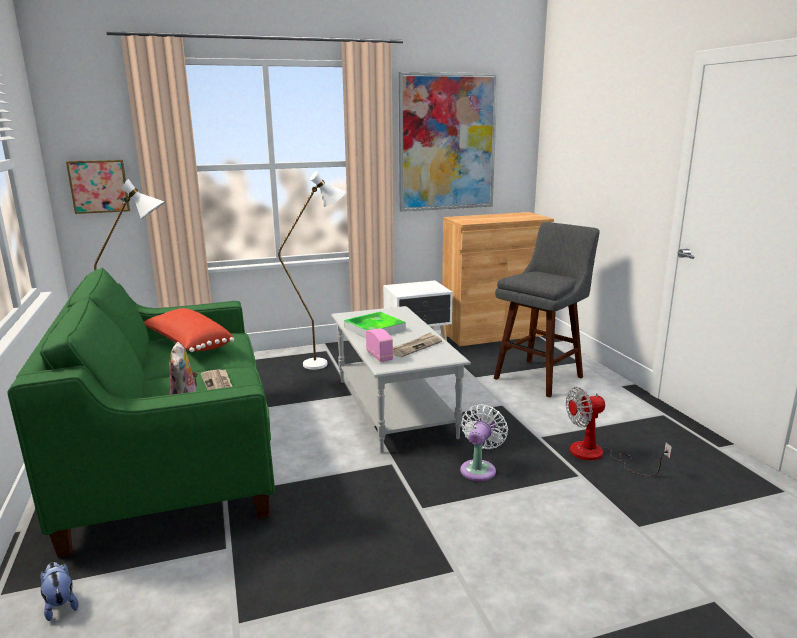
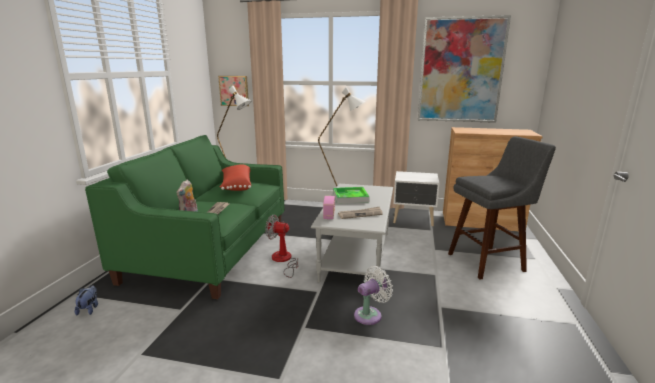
camera: 30 degrees right, 0 degrees up
fan [566,387,672,476] -> fan moved to [265,215,299,278]

